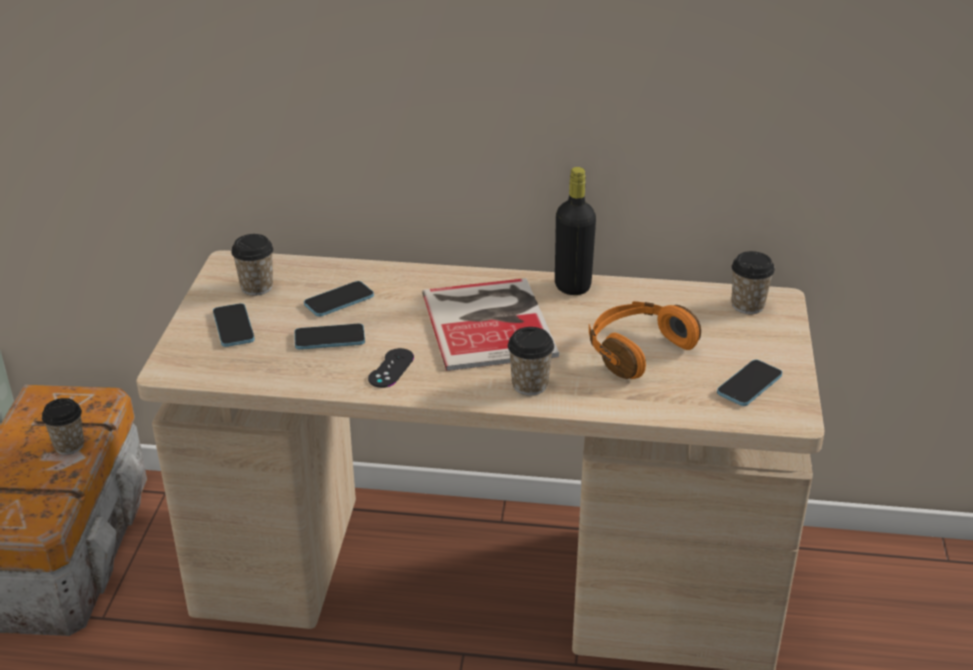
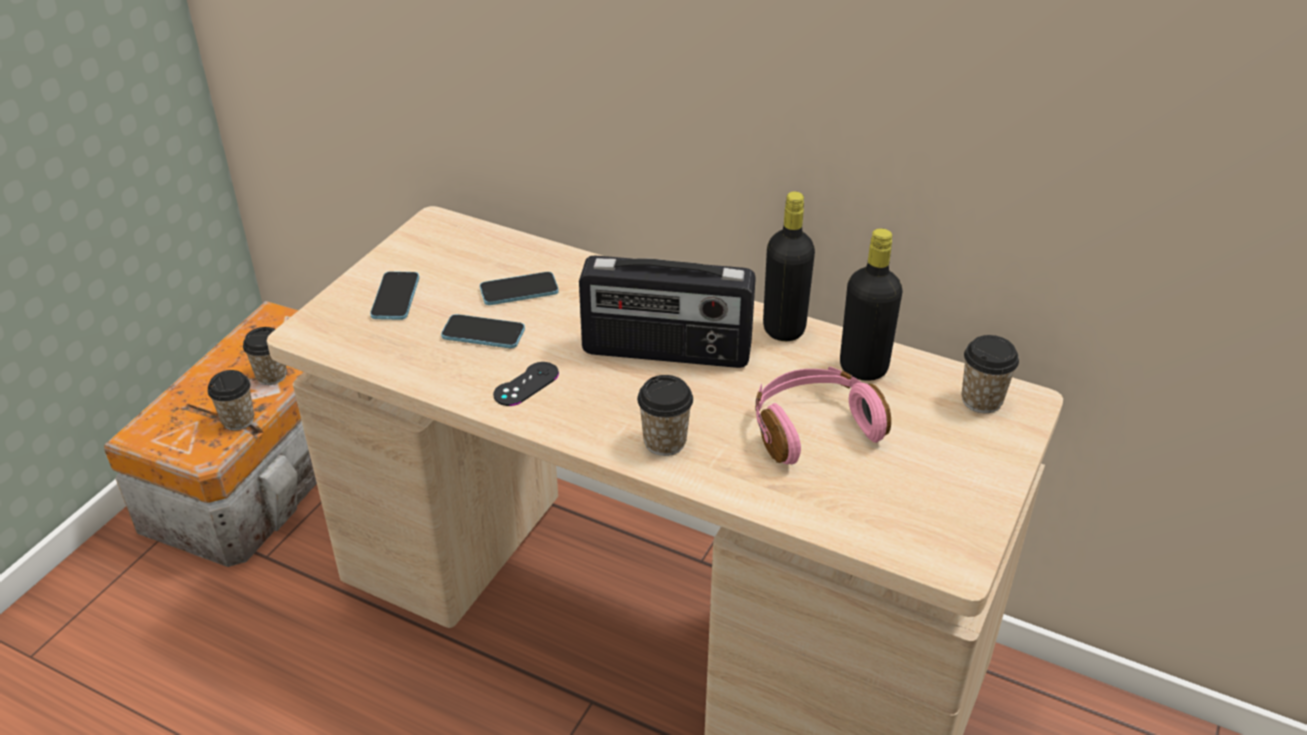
camera: 20 degrees right, 5 degrees up
cup [231,234,274,296] -> cup moved to [207,370,254,431]
book [422,278,559,371] -> radio [579,255,756,368]
orange headphones [589,301,701,379] -> pink headphones [756,367,891,465]
phone [717,360,782,406] -> none
none -> black bottle [840,228,902,381]

